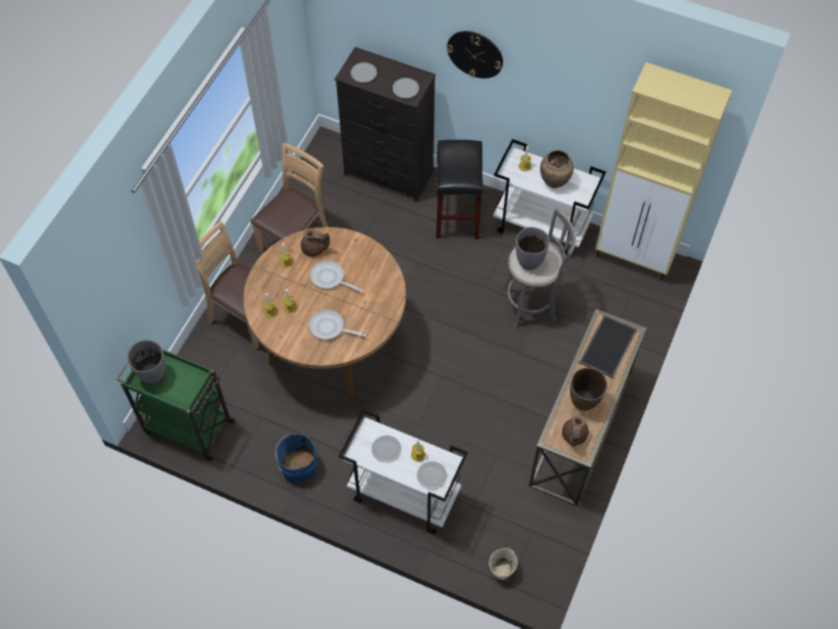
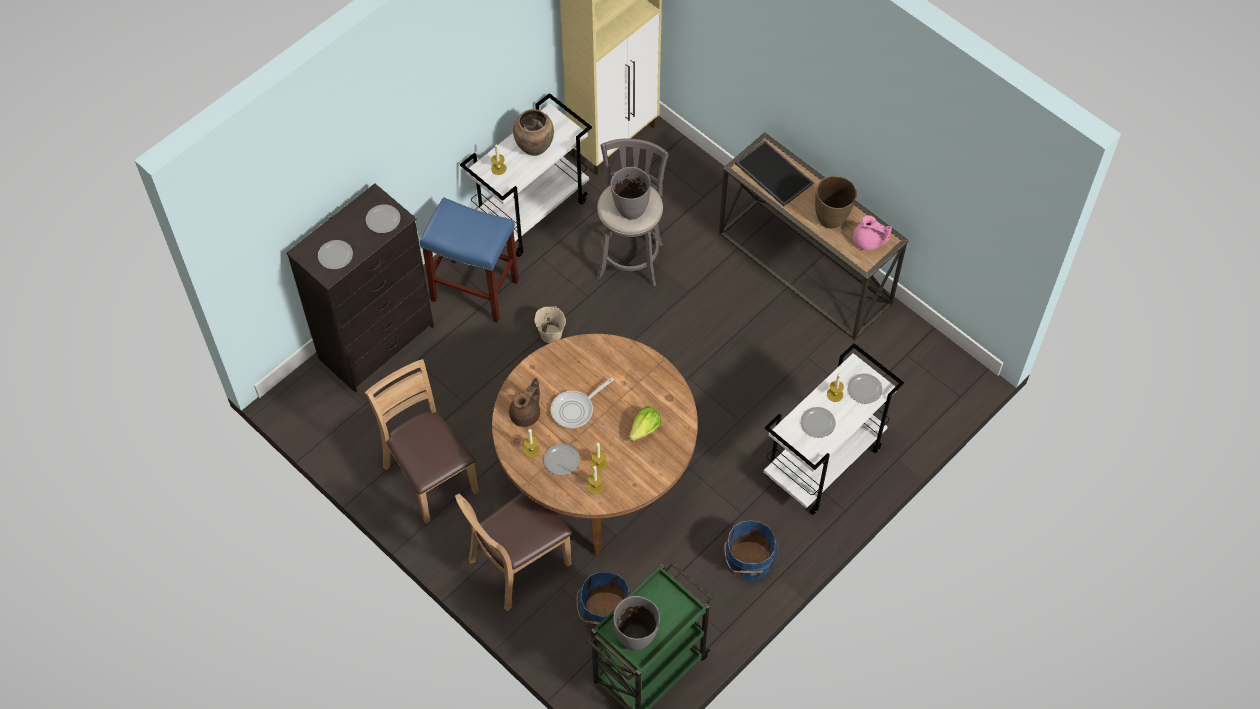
camera: 70 degrees left, 0 degrees up
frying pan [309,310,366,340] -> lettuce [629,406,661,441]
black stool [436,140,483,239] -> blue stool [420,197,519,323]
wall clock [447,31,503,78] -> none
beige bucket [489,548,518,580] -> beige bucket moved to [534,307,566,343]
brown teapot [562,415,589,447] -> pink teapot [853,215,892,251]
none -> plate [544,443,580,475]
none -> blue bucket [576,572,630,629]

